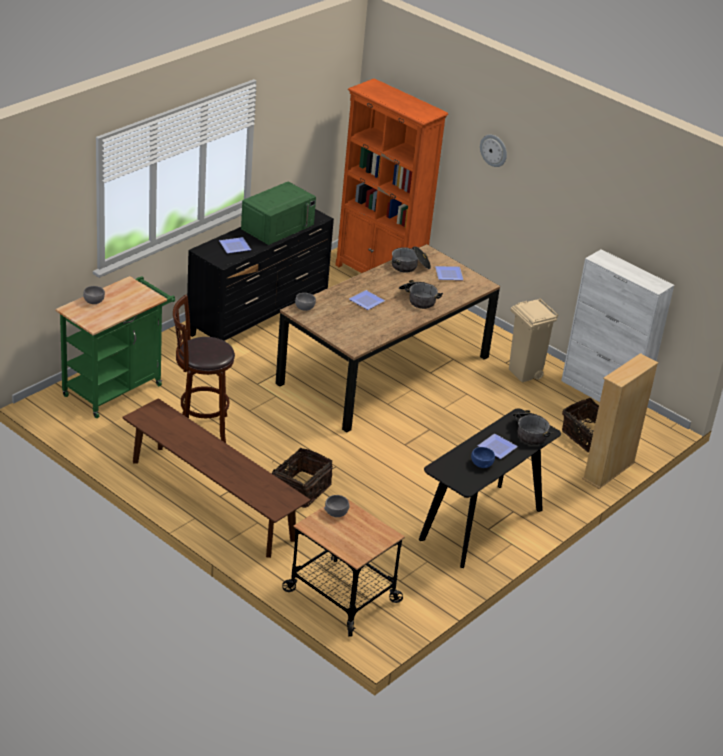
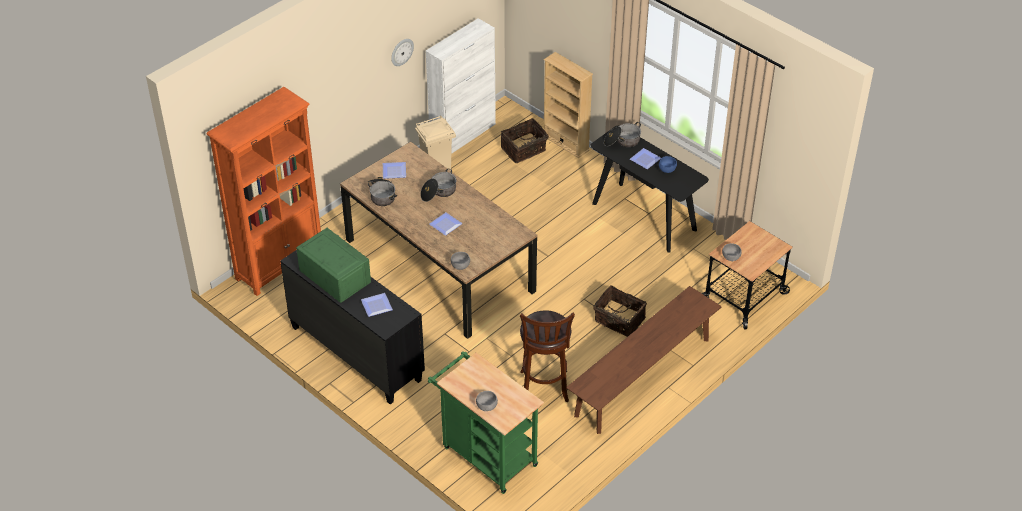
camera: 85 degrees left, 10 degrees up
wall clock [480,134,507,167] -> wall clock moved to [391,39,414,66]

